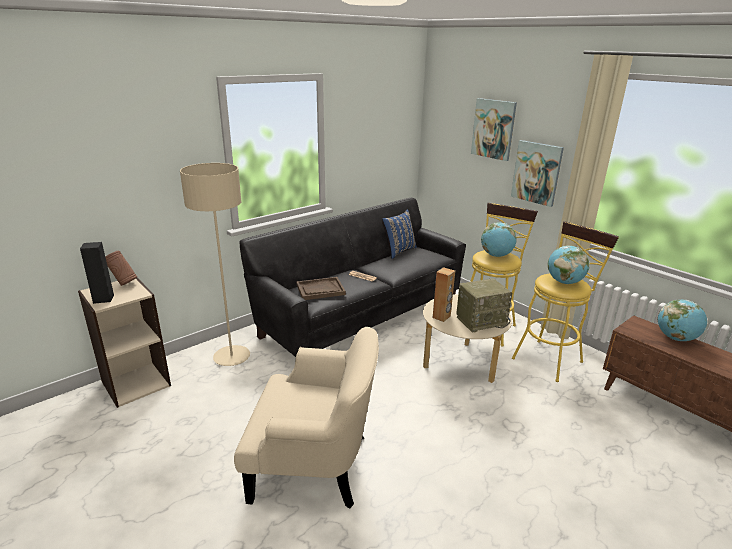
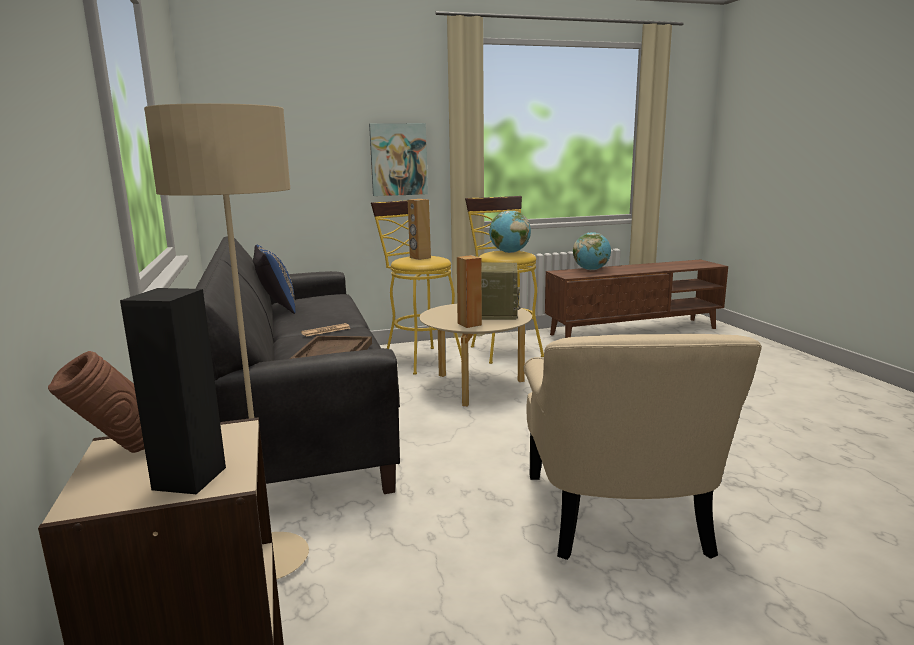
camera: 65 degrees left, 10 degrees down
beige armchair [234,327,379,509] -> beige armchair turned 150 degrees clockwise [523,334,762,560]
picture [471,98,517,161] -> none
globe [481,222,517,257] -> brown speaker [408,199,431,260]

